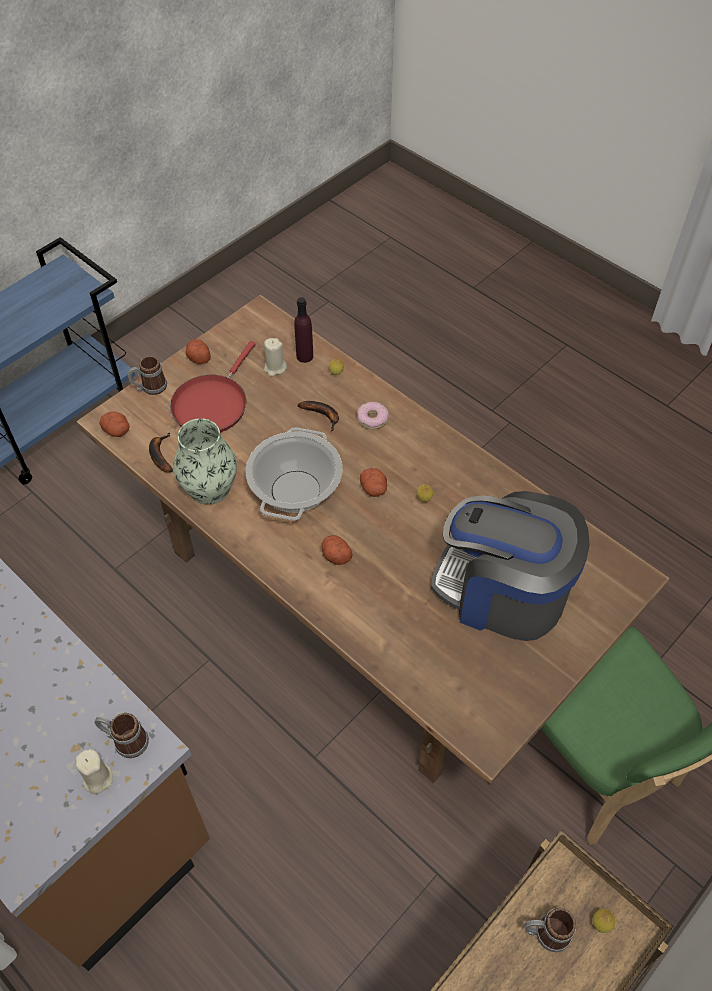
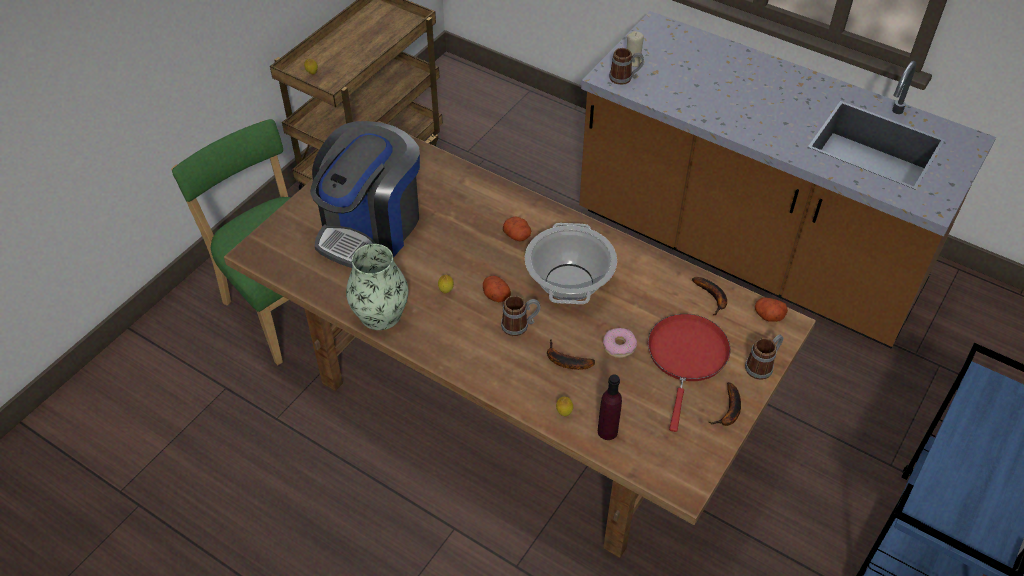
camera: 170 degrees right, 5 degrees down
vase [173,418,237,505] -> vase moved to [346,244,408,330]
potato [186,339,211,364] -> banana [708,382,741,426]
beige candle [264,338,287,377] -> none
donut [357,402,389,429] -> donut moved to [603,328,637,358]
coffee machine [431,491,590,641] -> coffee machine turned 105 degrees clockwise [310,121,420,268]
mug [524,908,576,952] -> mug moved to [501,295,540,336]

